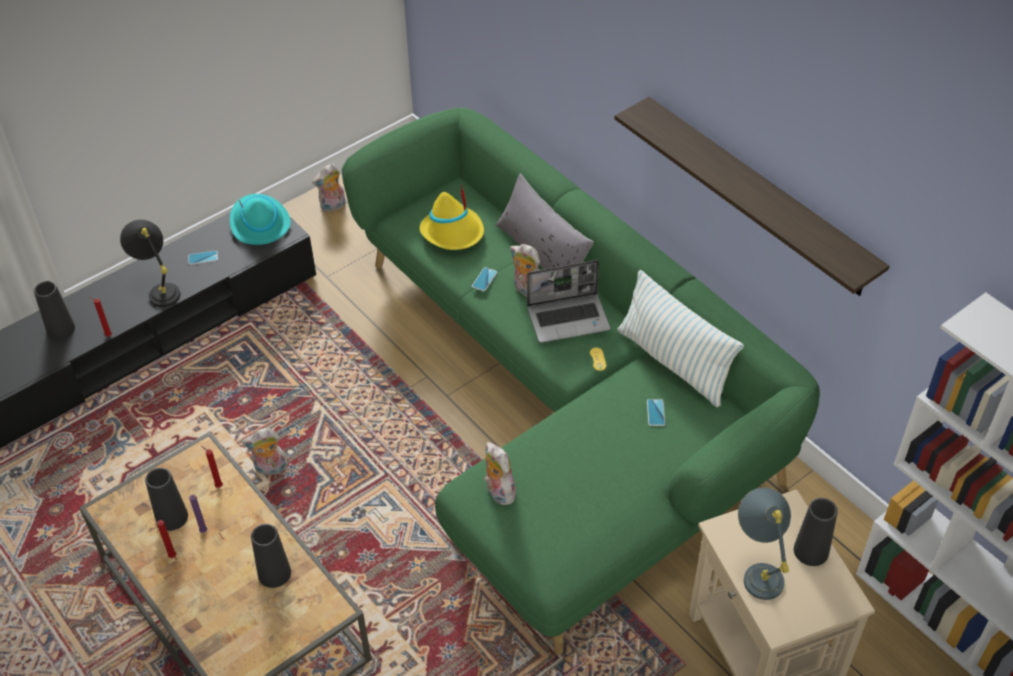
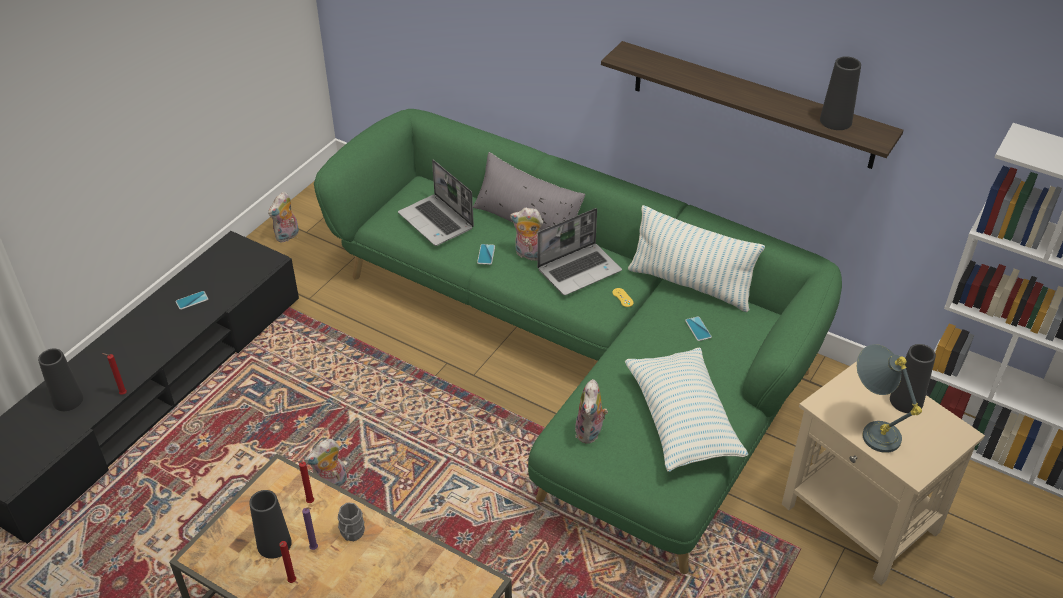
camera: 20 degrees left, 5 degrees down
black table lamp [120,220,180,307] -> none
turquoise hat [230,194,291,245] -> none
black vase [251,524,291,588] -> black vase moved to [820,56,861,130]
yellow hat [420,183,484,250] -> laptop [398,160,474,246]
plush toy [484,442,516,505] -> plush toy turned 120 degrees counterclockwise [575,379,608,444]
none -> grey mug [338,502,365,541]
none -> pillow [625,348,749,472]

